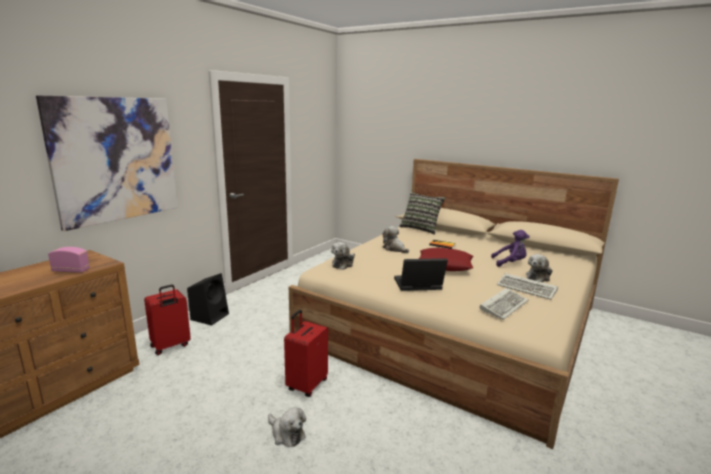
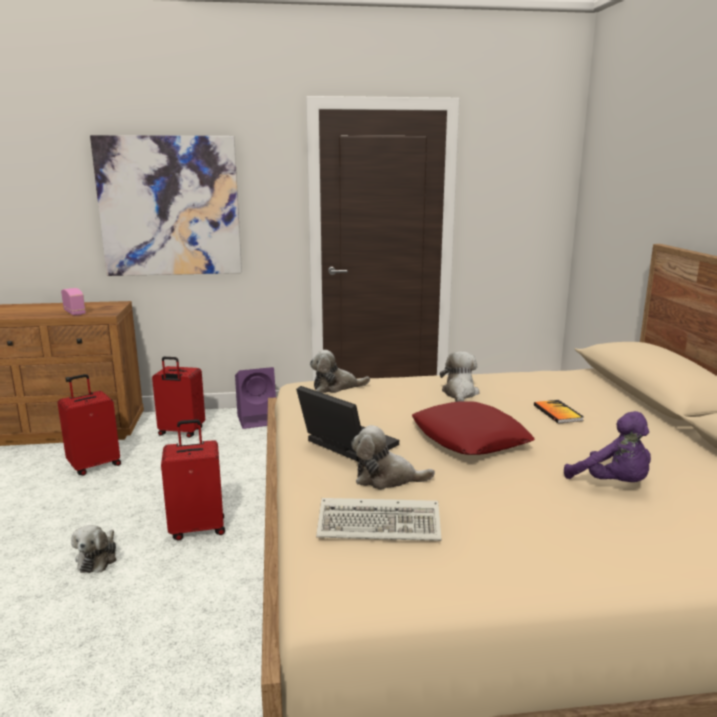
camera: 50 degrees right, 0 degrees up
black speaker [187,273,229,326] -> purple speaker [235,367,276,429]
pillow [399,192,446,235] -> none
keyboard [497,273,558,300] -> none
plush toy [526,254,553,283] -> plush toy moved to [351,425,435,490]
none -> red suitcase [58,374,121,476]

